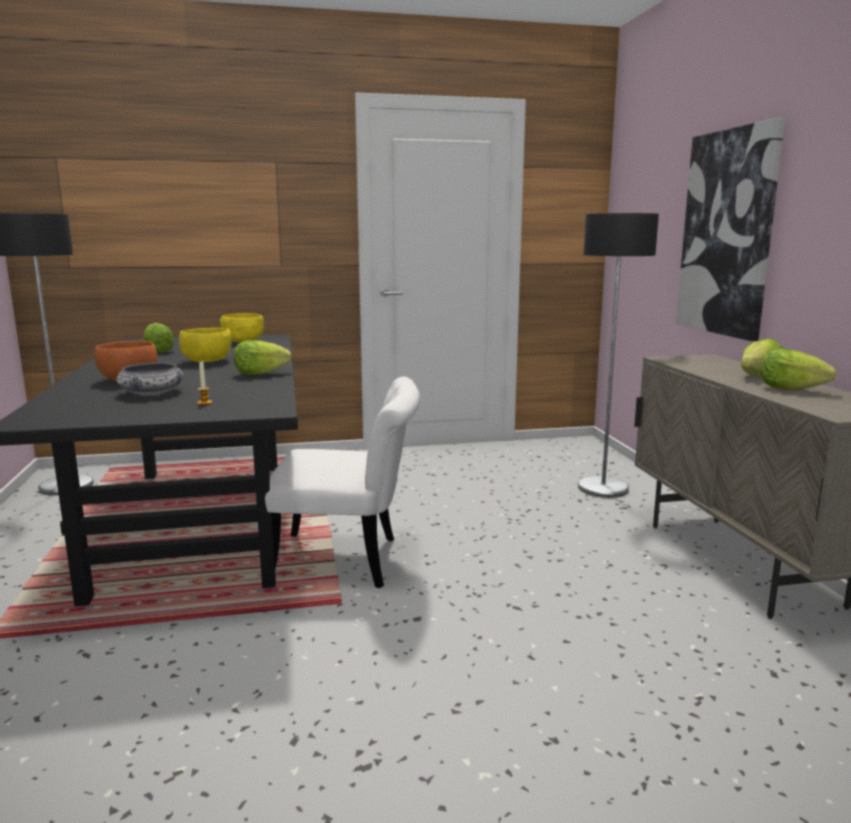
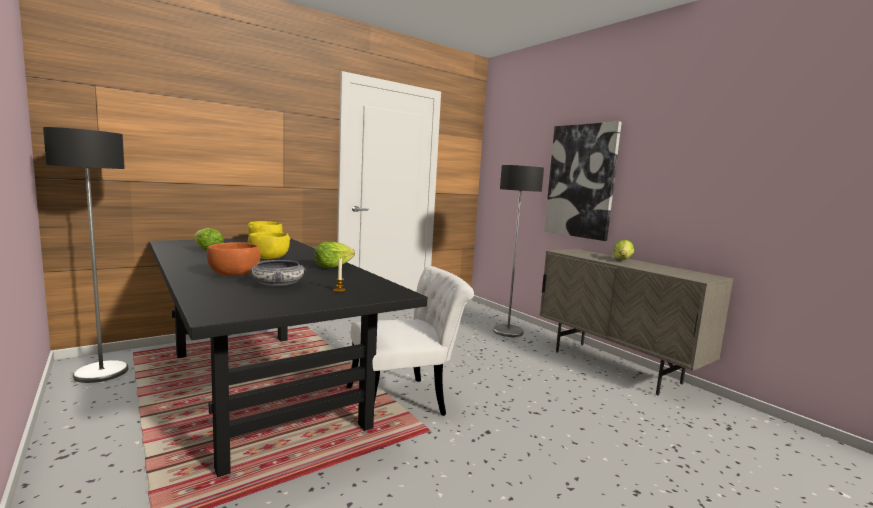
camera: 25 degrees left, 5 degrees down
lettuce [761,349,836,390] -> none

